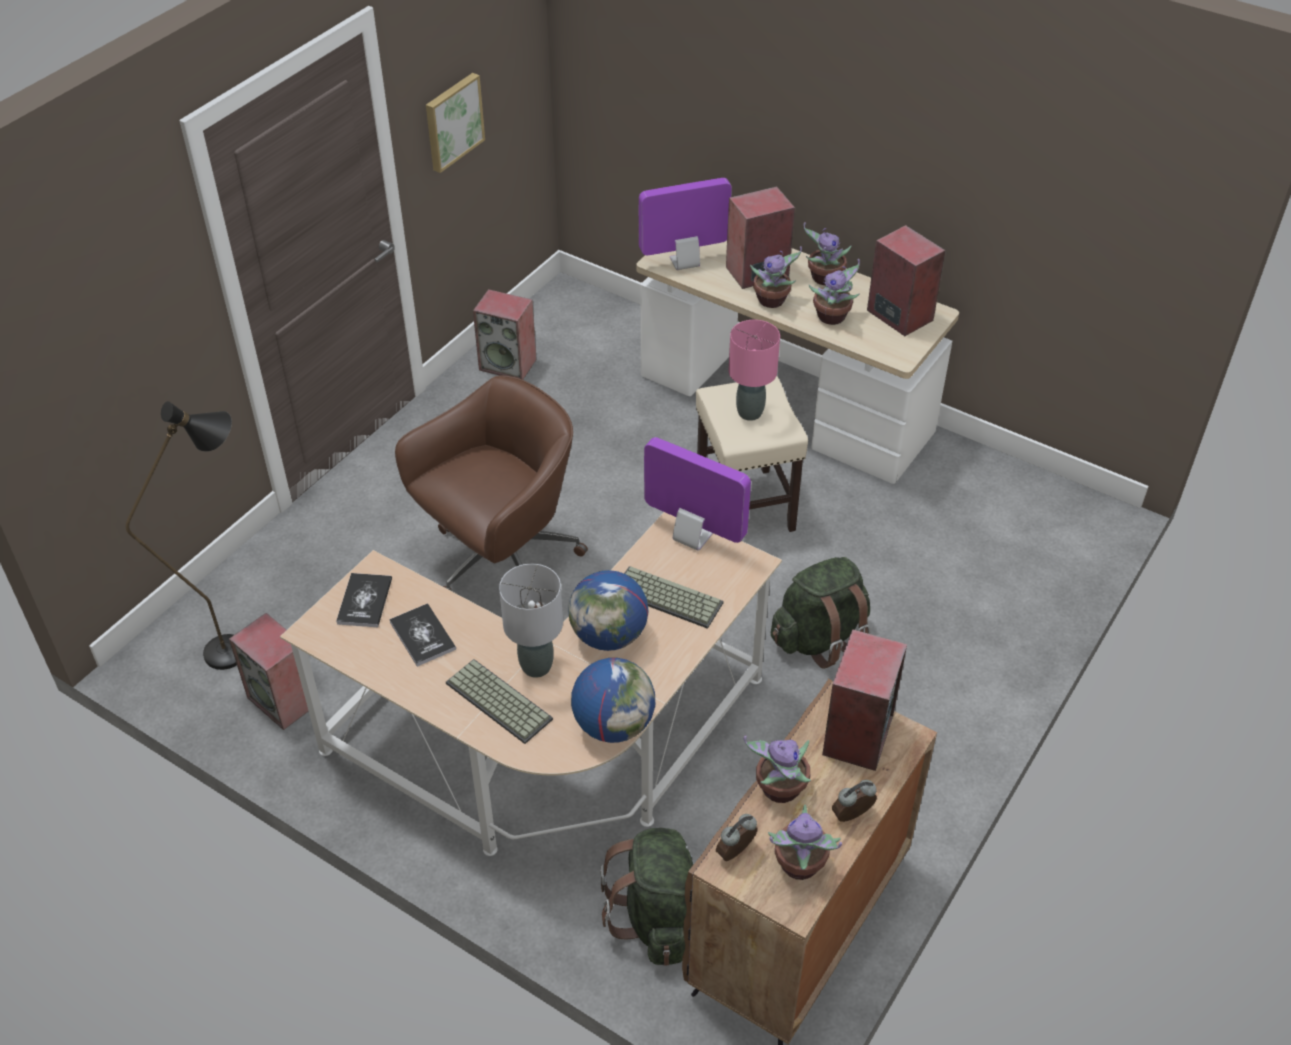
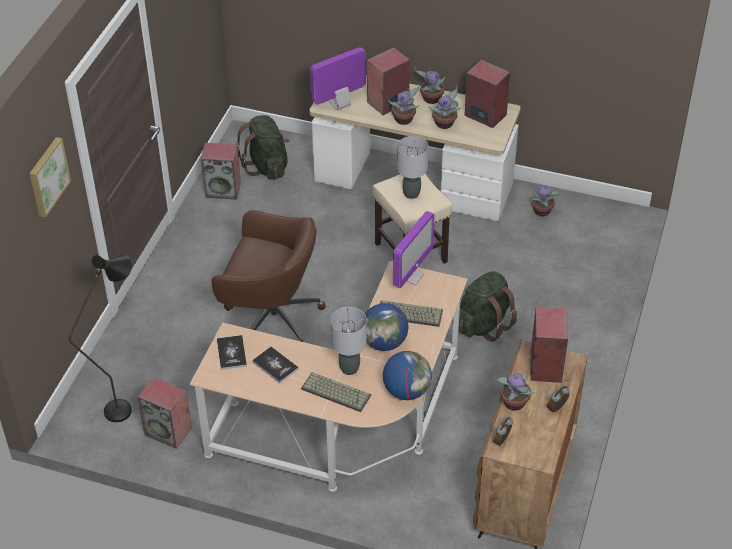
camera: 15 degrees left, 0 degrees up
brown office chair [395,375,588,608] -> brown office chair turned 75 degrees clockwise [211,210,326,342]
picture [426,73,485,173] -> picture moved to [29,137,71,217]
green backpack [600,828,694,966] -> green backpack moved to [236,115,290,180]
monitor [644,437,751,551] -> monitor turned 105 degrees clockwise [393,211,435,288]
pink table lamp [729,320,780,421] -> grey table lamp [397,136,428,199]
potted plant [768,805,842,880] -> potted plant moved to [530,185,562,217]

